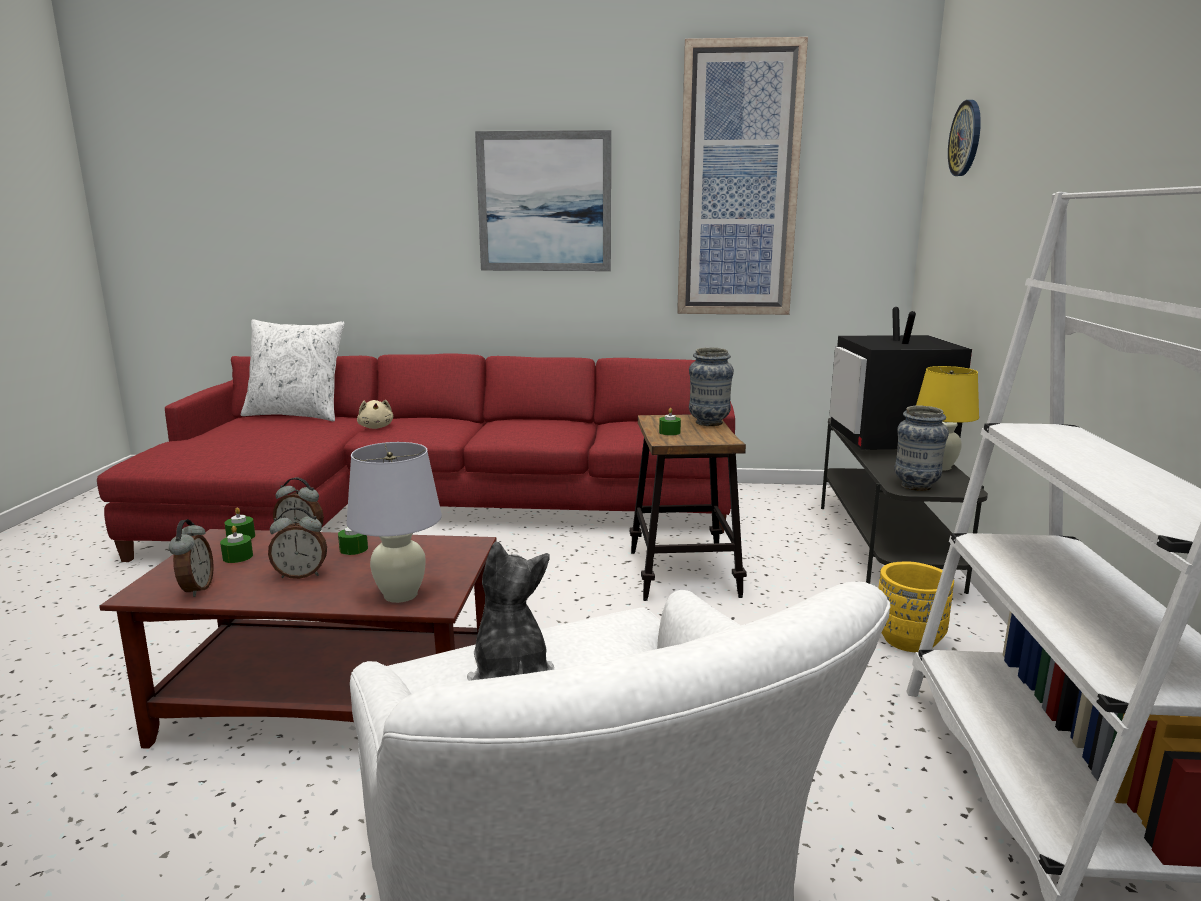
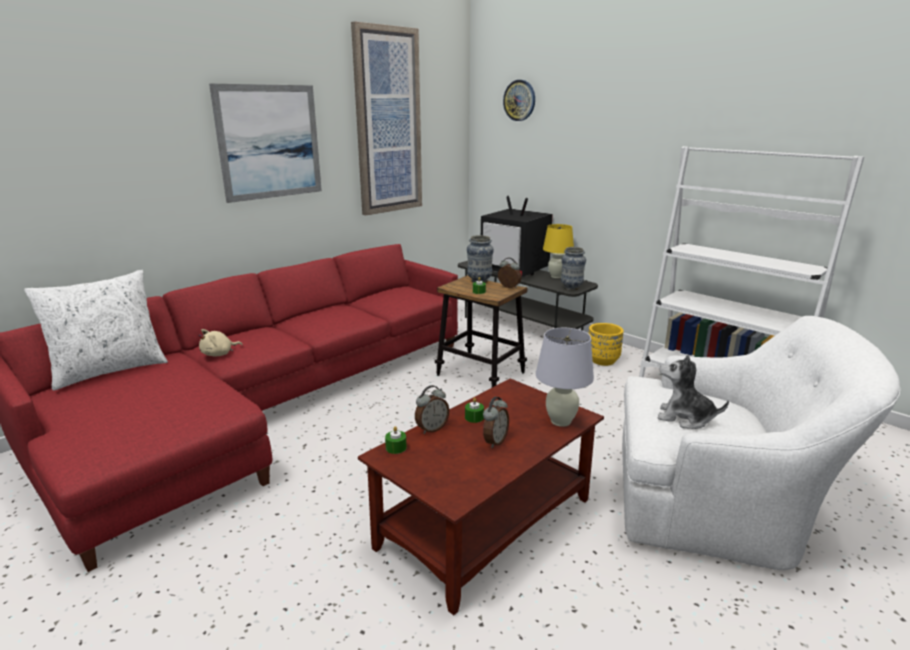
camera: 50 degrees left, 5 degrees up
alarm clock [169,519,214,597] -> alarm clock moved to [498,257,522,288]
green candle [220,526,253,563] -> none
beige plush toy [357,400,393,429] -> beige plush toy turned 120 degrees clockwise [199,329,243,356]

